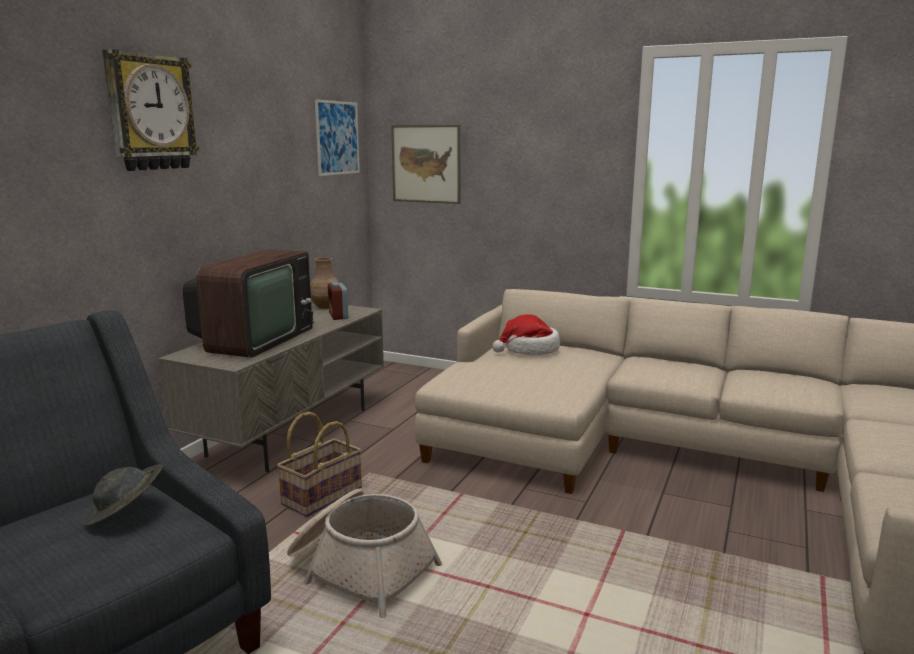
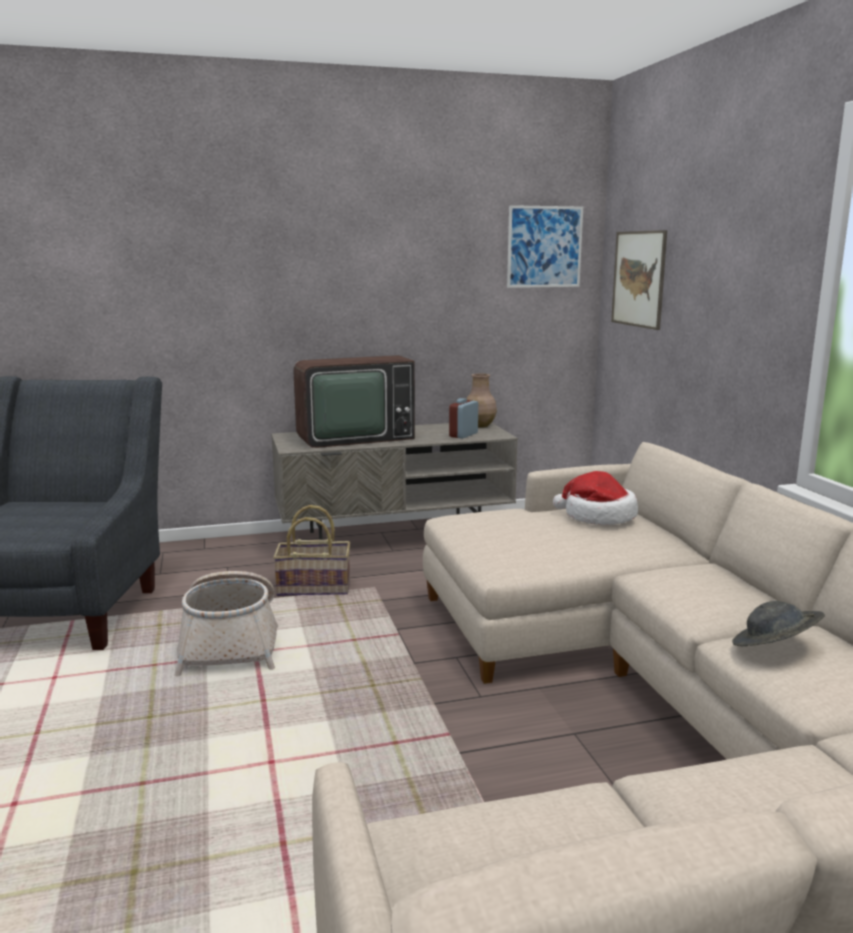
camera: 50 degrees right, 0 degrees up
grey hat [83,464,163,526] -> grey hat moved to [732,601,825,646]
wall clock [102,49,199,171] -> none

